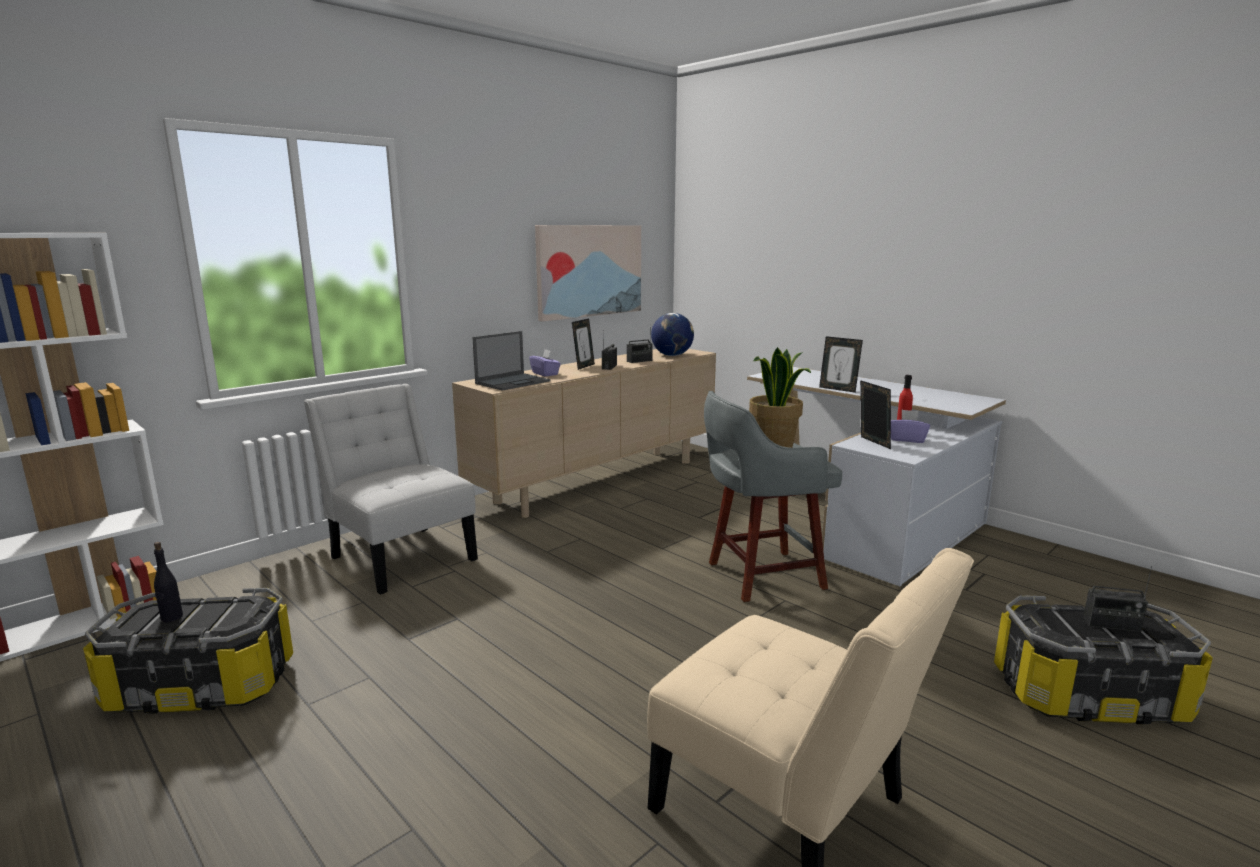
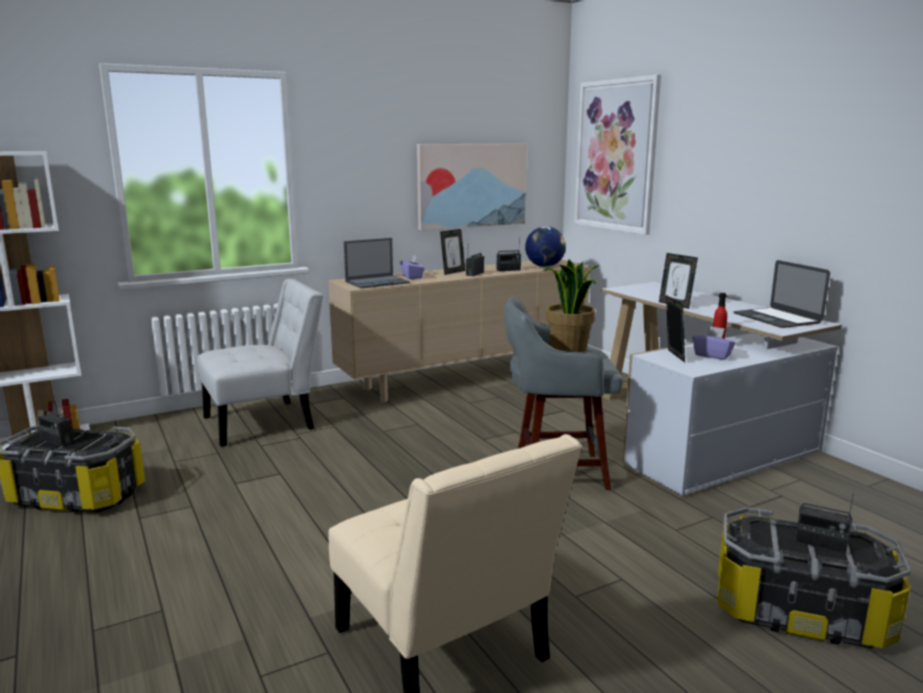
camera: 15 degrees right, 0 degrees up
black bottle [154,542,183,622] -> radio [38,396,74,446]
white chair [304,384,478,595] -> white chair turned 90 degrees clockwise [197,279,323,447]
none -> picture [574,75,661,235]
none -> laptop [733,260,830,328]

